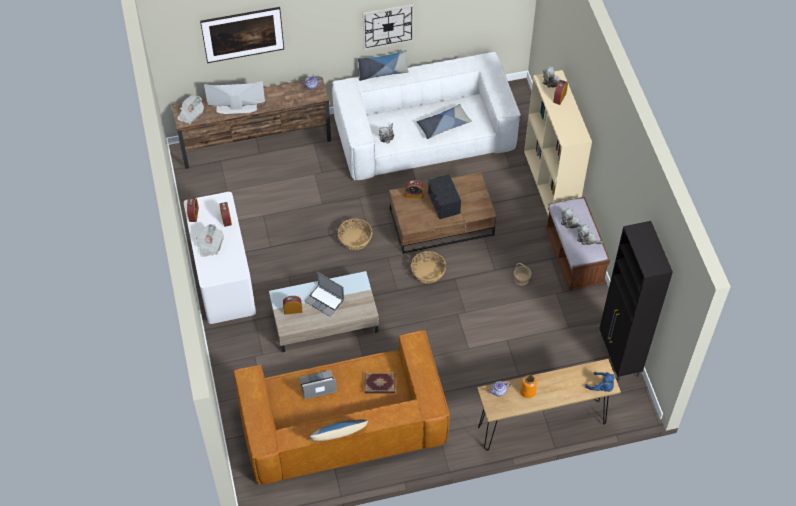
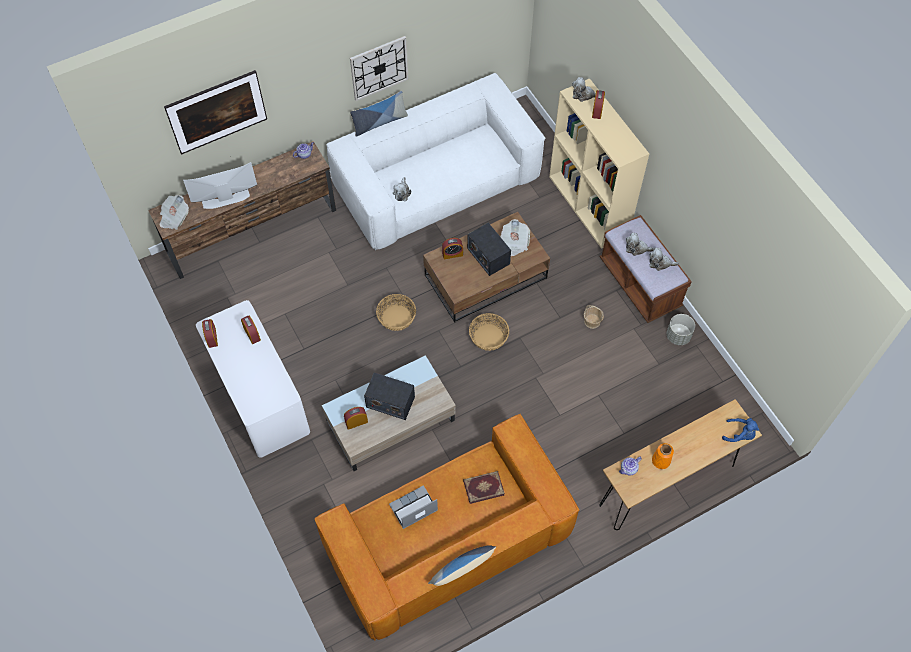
camera: 15 degrees left, 5 degrees up
newspaper [196,224,224,257] -> newspaper moved to [501,219,530,256]
laptop [305,272,344,317] -> radio [364,373,415,420]
pillow [416,104,472,139] -> none
black cabinet [599,221,673,381] -> none
none -> grey planter [667,314,695,345]

